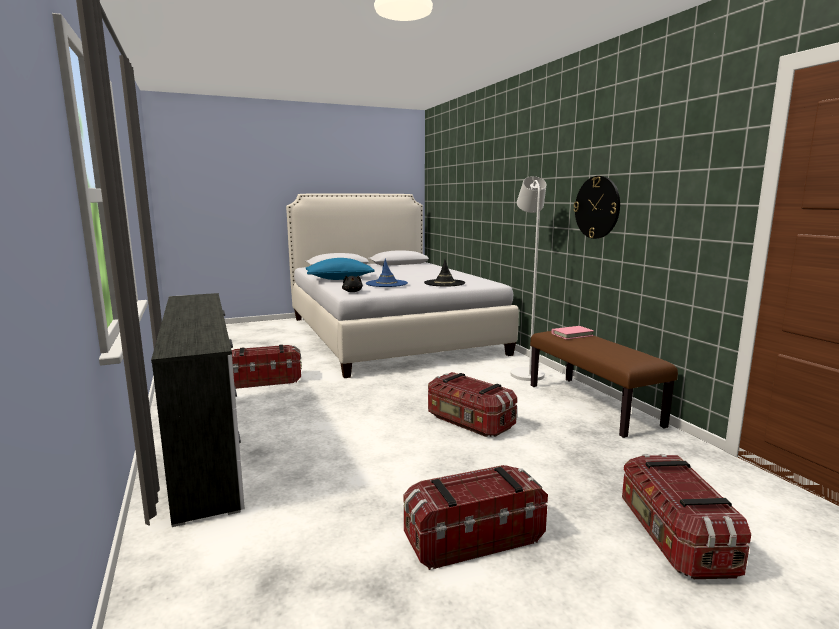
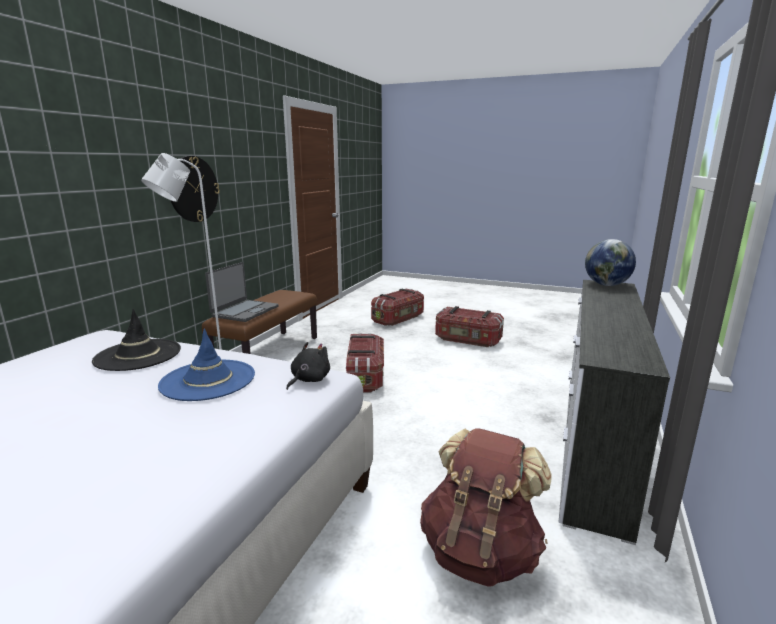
camera: 135 degrees left, 5 degrees up
storage box [232,344,302,389] -> brown backpack [420,428,552,587]
blue pillow [306,258,374,280] -> none
pink book [551,326,594,339] -> laptop [205,262,279,322]
none -> globe [585,239,636,286]

